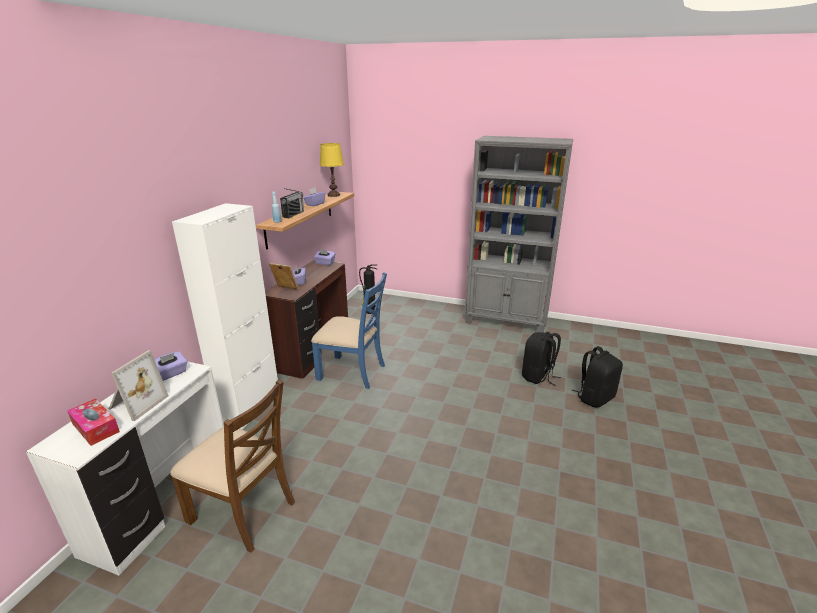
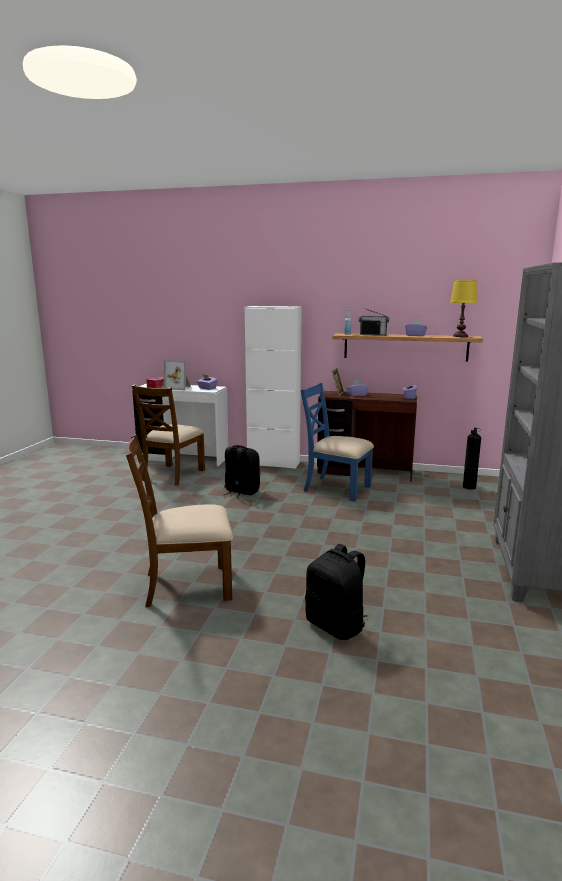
camera: 85 degrees right, 10 degrees down
blue chair [311,272,387,389] -> blue chair turned 105 degrees clockwise [301,383,374,502]
black backpack [522,332,561,386] -> black backpack moved to [224,445,260,498]
none -> brown chair [126,434,233,607]

